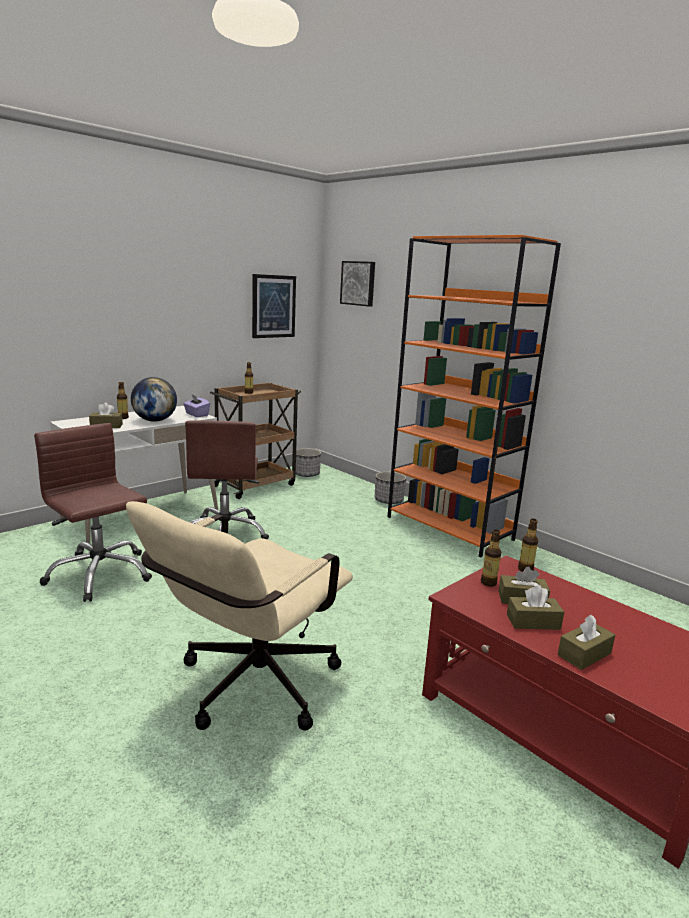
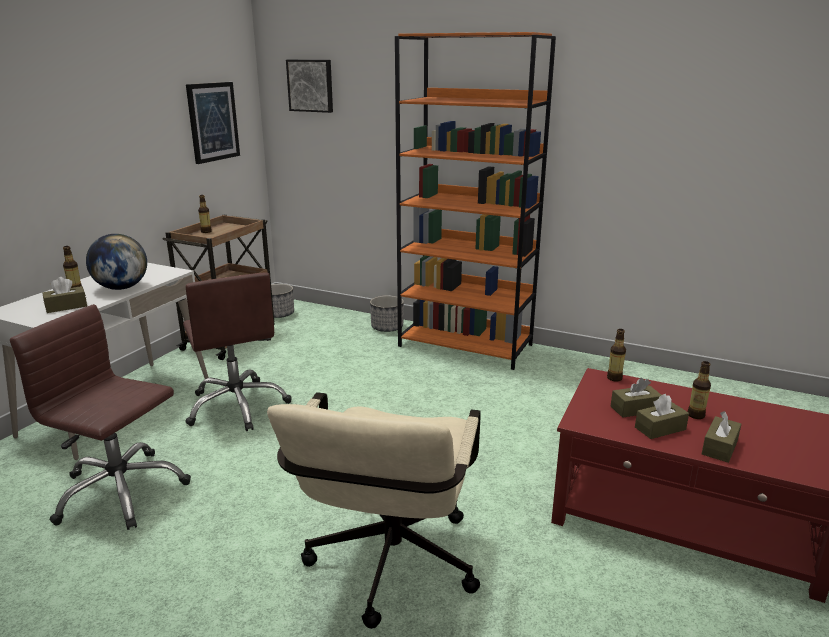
camera: 20 degrees left, 5 degrees up
purple tissue box [183,395,210,417] -> none
bottle [481,529,501,587] -> bottle moved to [687,361,711,419]

